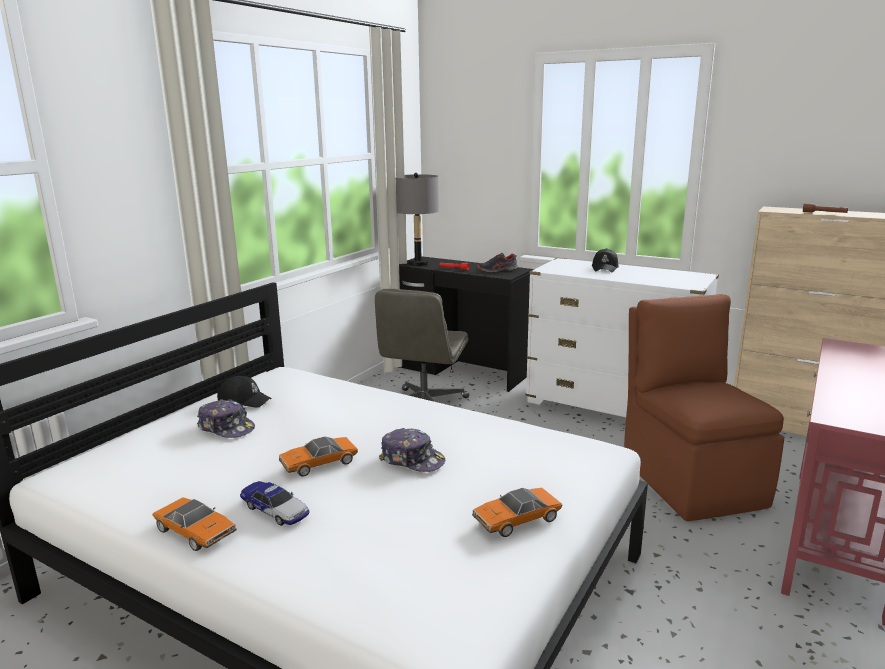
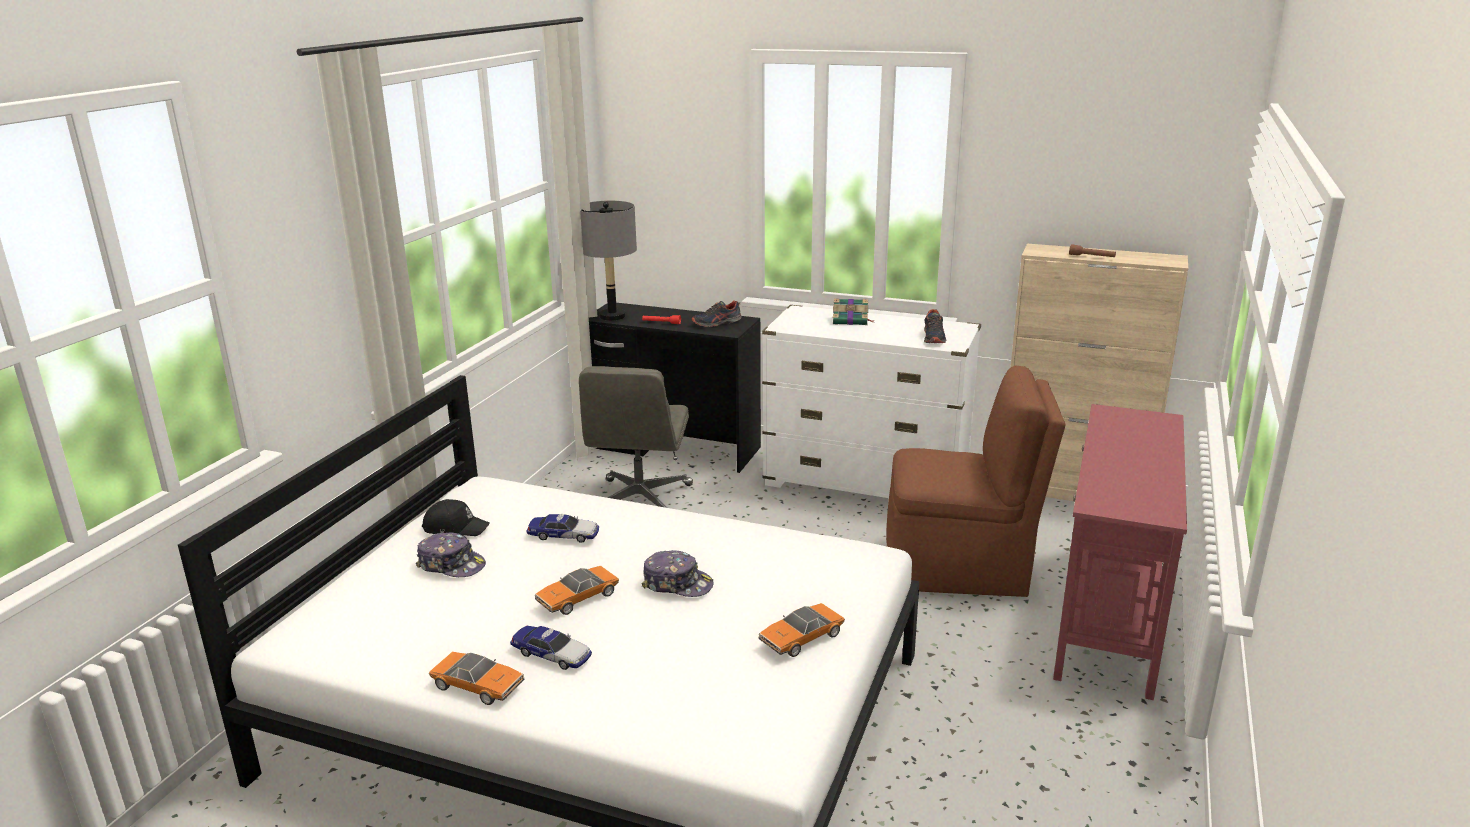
camera: 10 degrees left, 5 degrees up
black cap [592,248,619,272] -> book [833,298,873,325]
brown chair [624,294,784,521] -> brown chair turned 120 degrees clockwise [886,366,1066,597]
none -> toy car [526,514,599,542]
none -> shoe [924,309,946,343]

